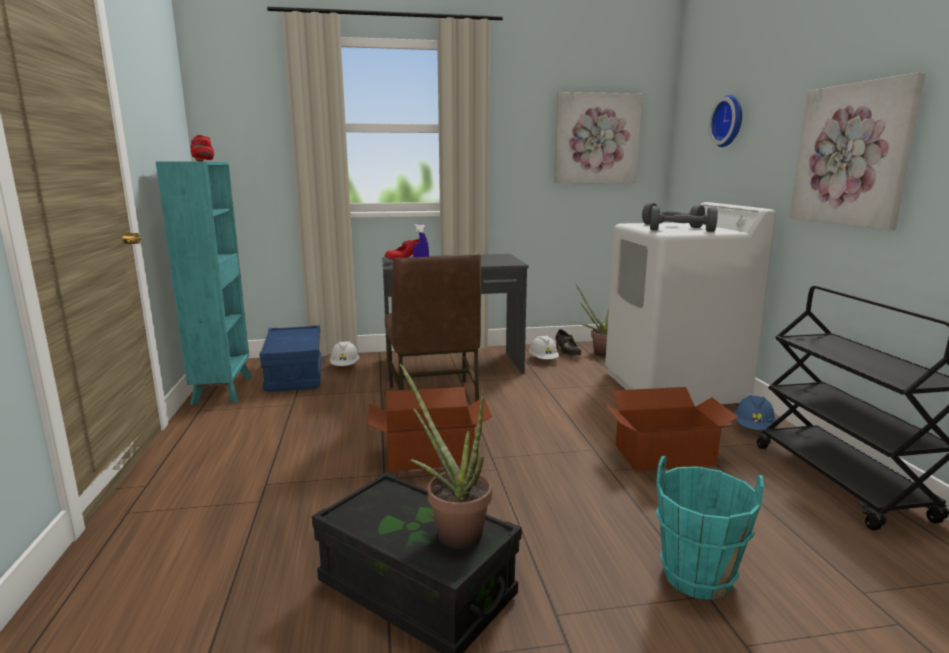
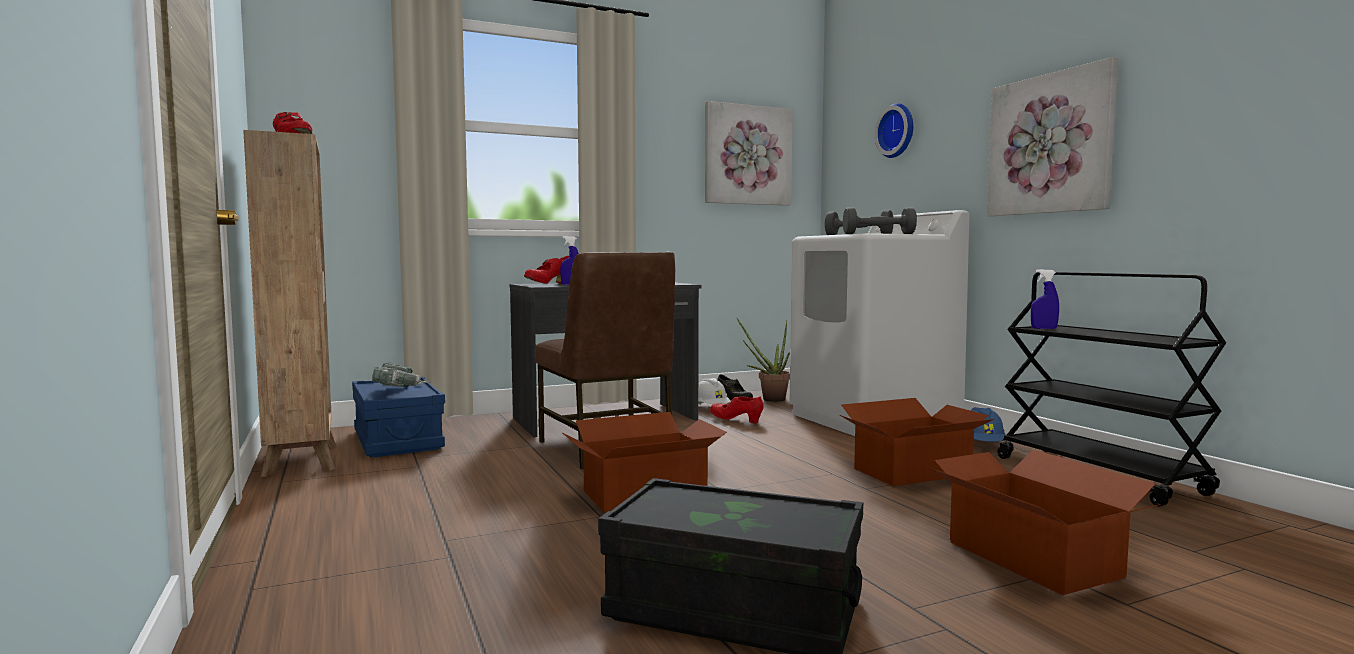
camera: 15 degrees left, 10 degrees down
turquoise bookcase [156,162,252,405] -> brown bookcase [244,130,336,477]
white hard hat [330,341,359,366] -> none
potted plant [400,364,492,549] -> none
turquoise bucket [655,455,764,600] -> cardboard box [928,450,1161,595]
none -> power drill [372,362,430,387]
none -> red shoe [710,396,763,424]
none -> blue spray bottle [1031,269,1059,329]

